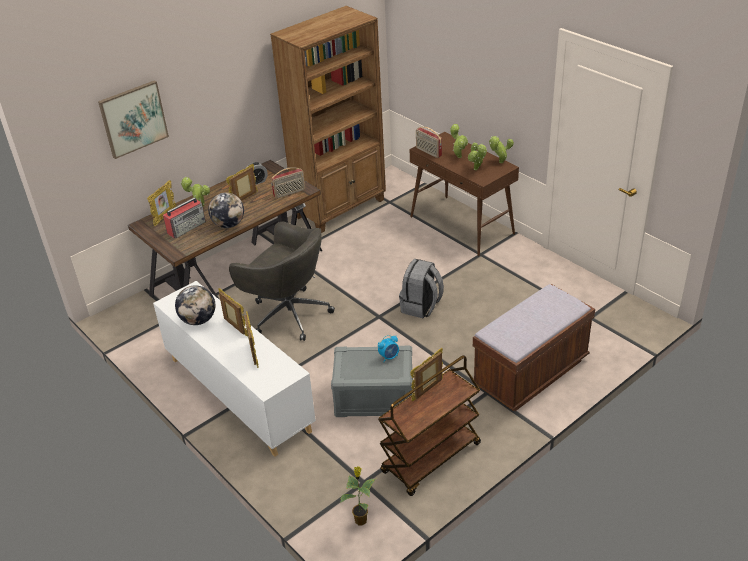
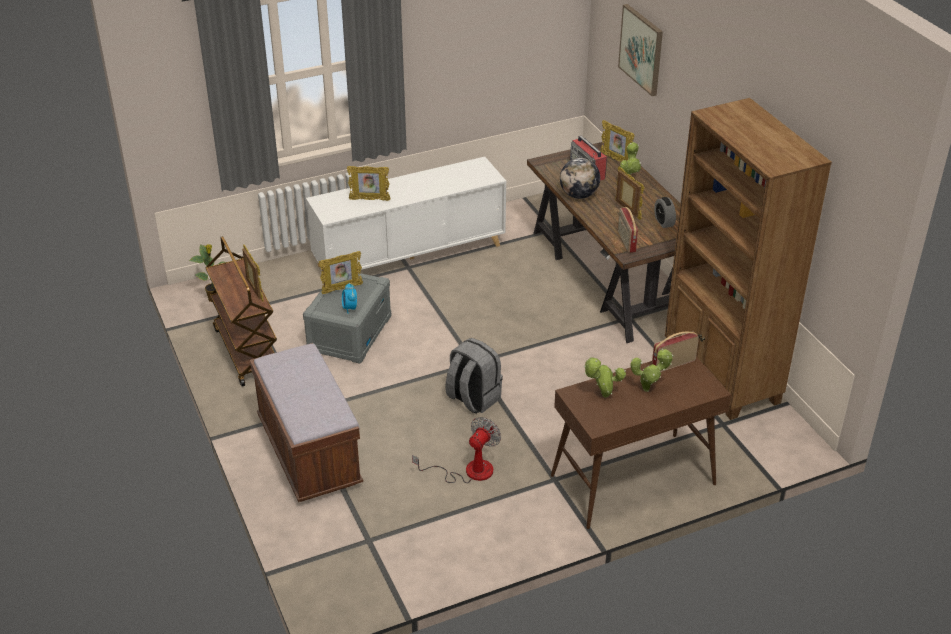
camera: 105 degrees right, 0 degrees up
globe [175,285,215,325] -> none
picture frame [218,288,248,337] -> picture frame moved to [319,251,363,294]
grey office chair [229,222,335,341] -> none
potted plant [489,136,514,163] -> none
none -> fan [412,417,501,483]

